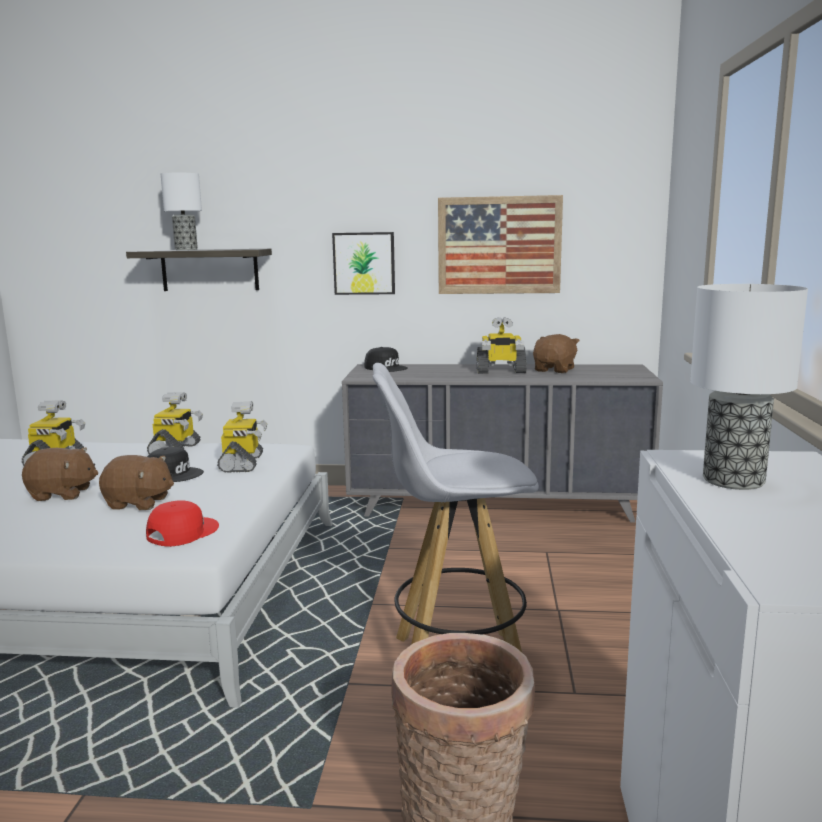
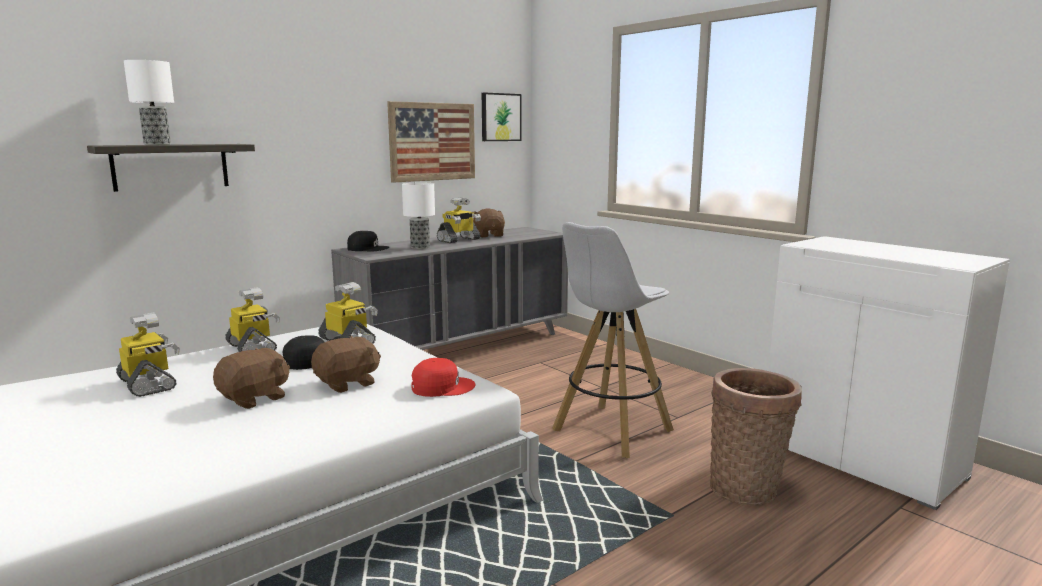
camera: 45 degrees left, 0 degrees up
red cap [146,500,219,547] -> red cap turned 90 degrees clockwise [411,358,476,397]
picture [332,232,395,295] -> picture moved to [482,92,521,141]
table lamp [690,284,808,490] -> table lamp moved to [402,183,435,249]

